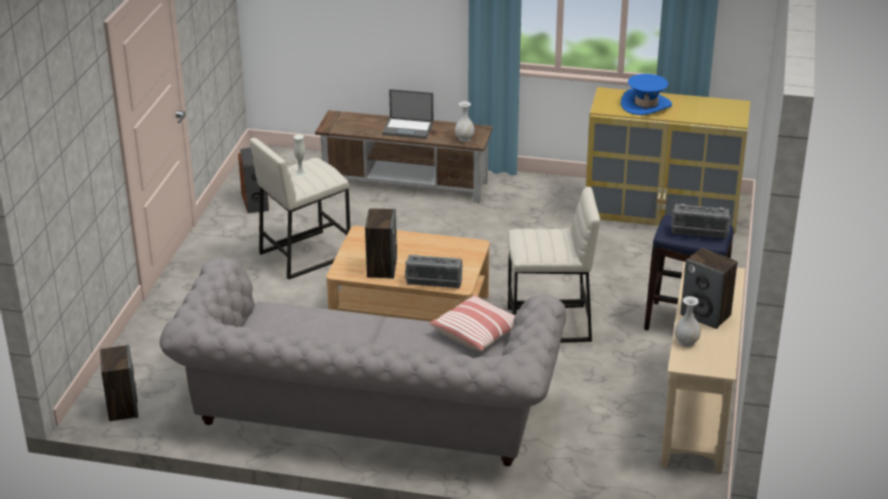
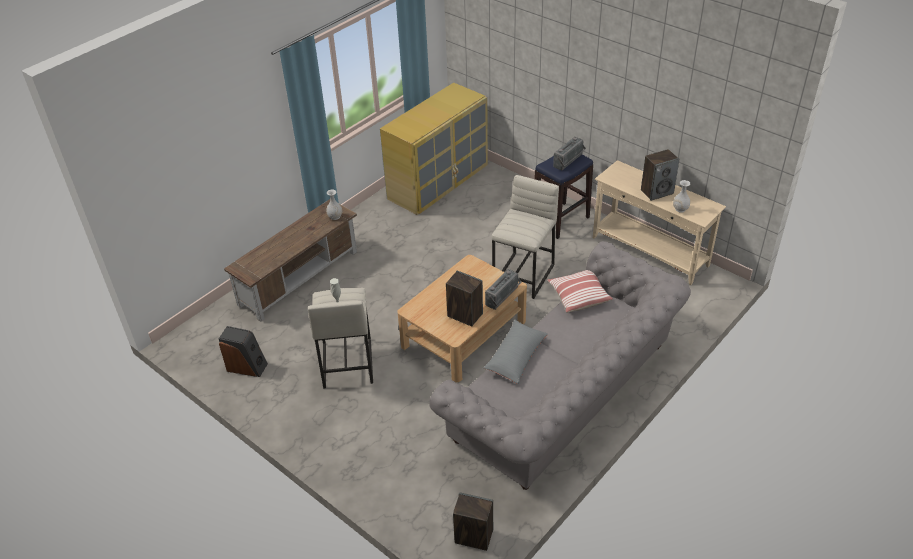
camera: 60 degrees left, 10 degrees up
laptop [382,89,433,139] -> none
blue hat [621,74,672,115] -> none
none -> grey pillow [484,319,548,384]

